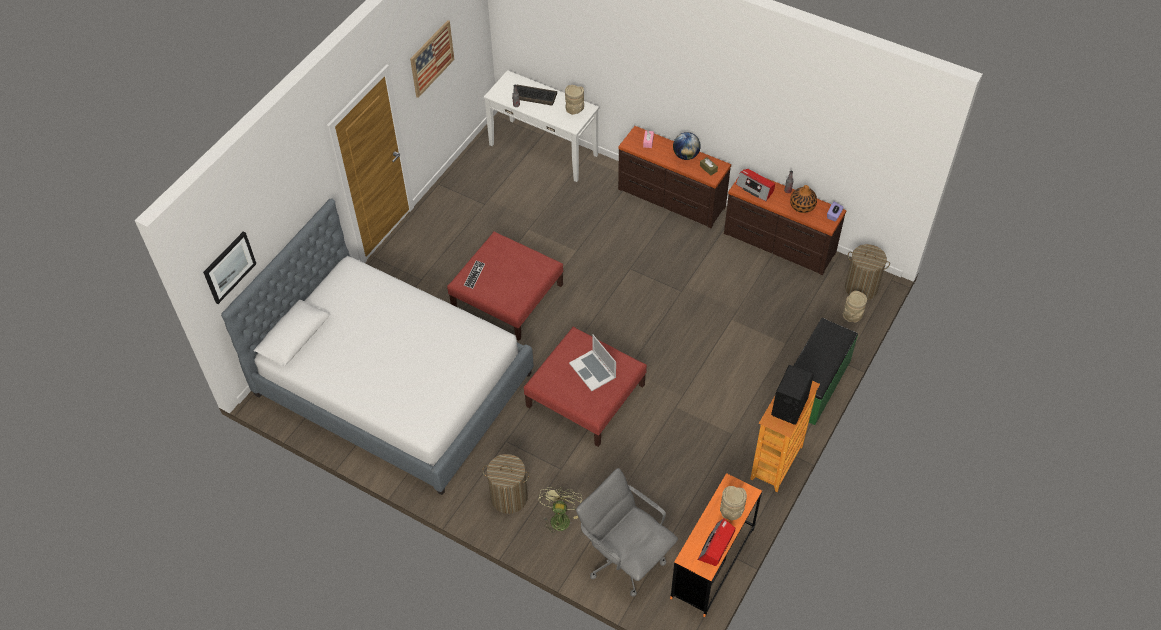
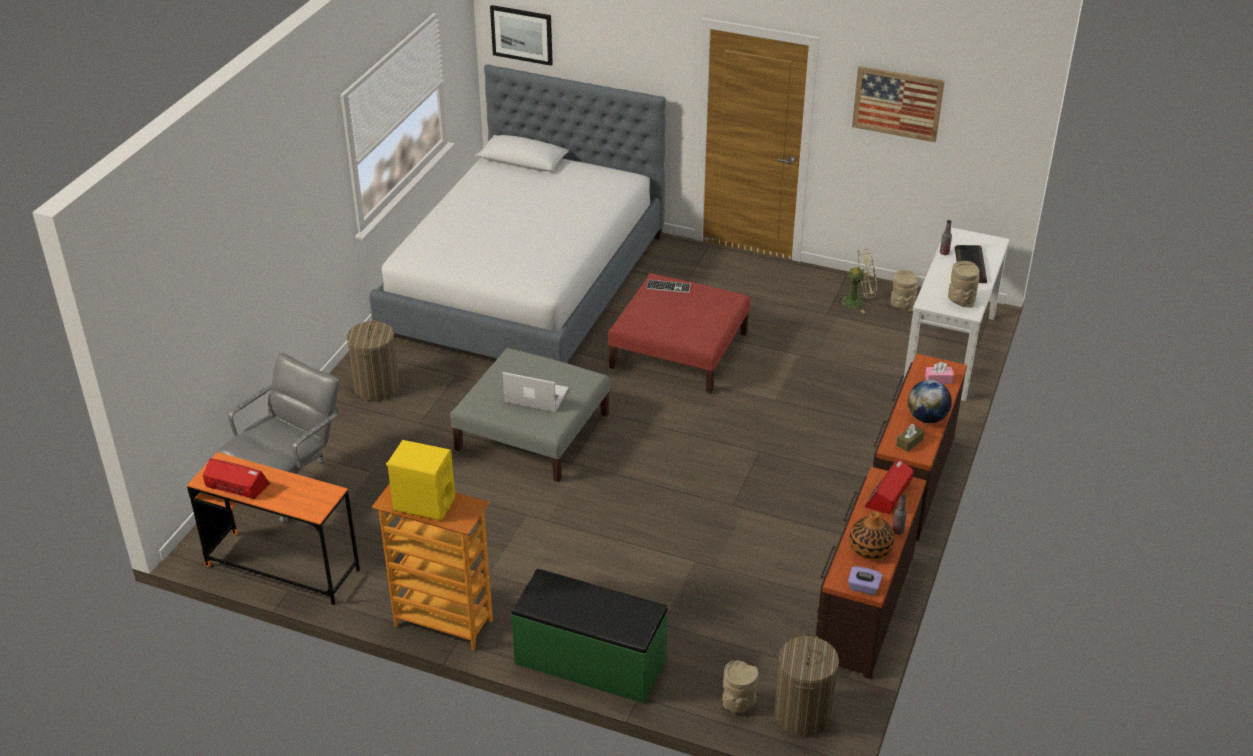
camera: 80 degrees right, 15 degrees down
red ottoman [524,326,647,447] -> grey ottoman [450,348,610,482]
green fan [538,487,582,536] -> green fan moved to [836,249,877,313]
laptop [569,334,616,391] -> laptop turned 60 degrees clockwise [503,372,569,412]
beige vase [720,486,747,521] -> beige vase moved to [891,270,918,312]
black speaker [771,365,814,425] -> yellow speaker [386,440,455,521]

